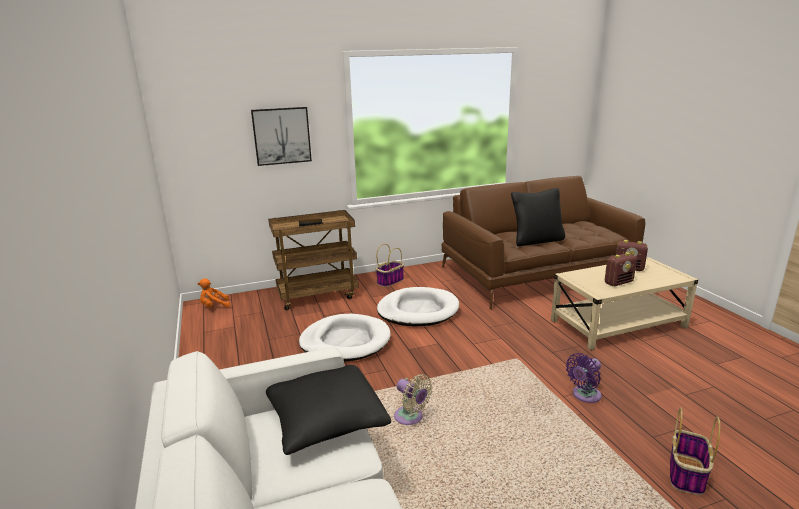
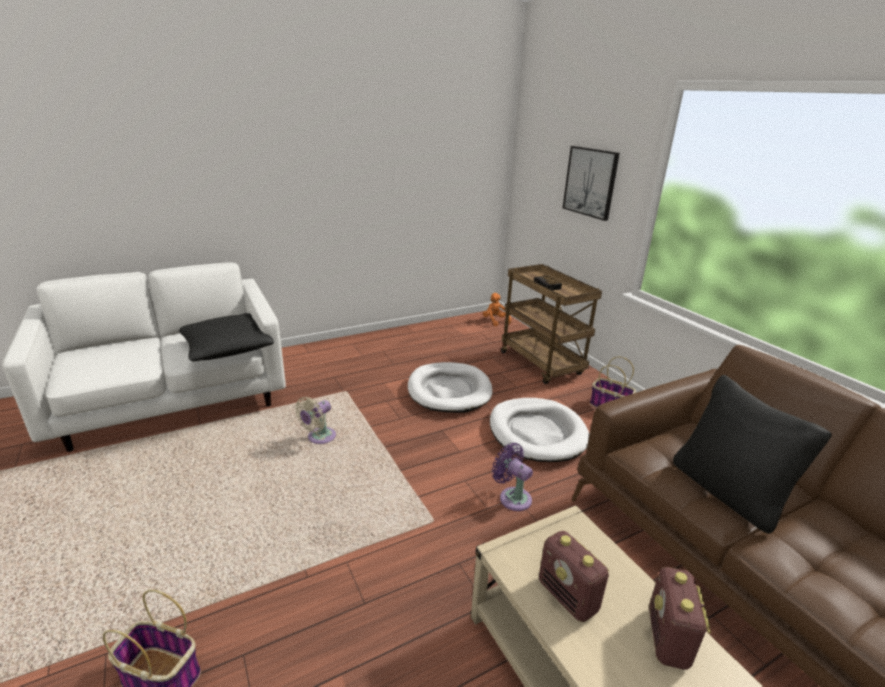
camera: 80 degrees right, 5 degrees up
purple fan [566,353,601,403] -> purple fan moved to [492,443,533,511]

